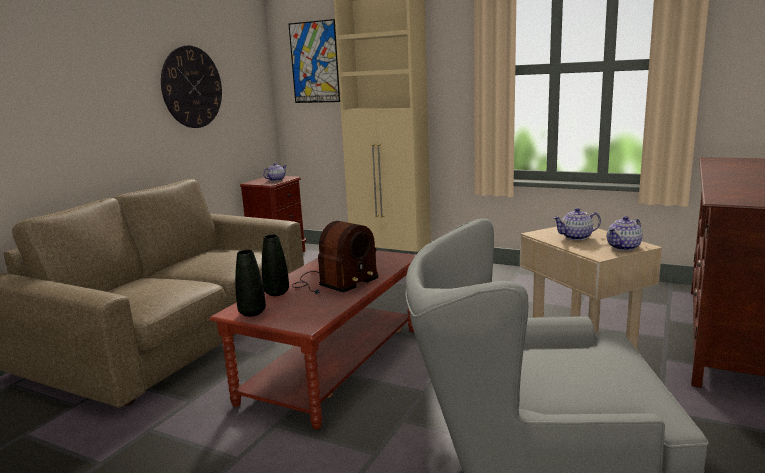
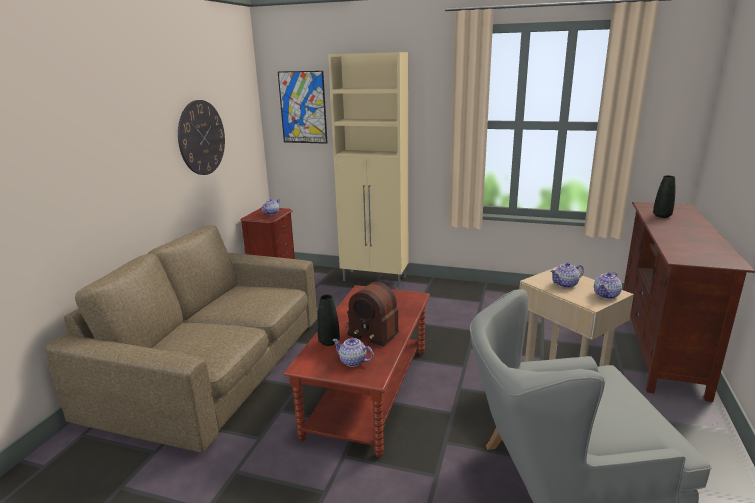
camera: 10 degrees left, 5 degrees up
black vase [235,250,266,317] -> black vase moved to [653,175,675,218]
radio [292,221,379,294] -> radio turned 90 degrees clockwise [346,282,399,346]
none -> teapot [333,338,374,367]

